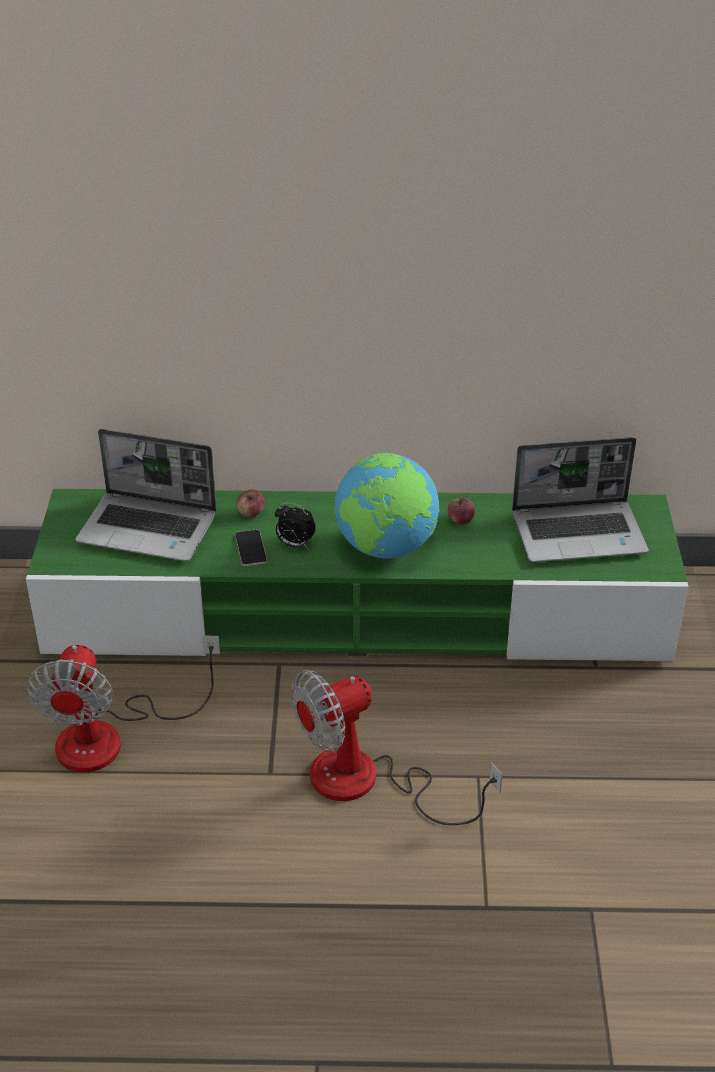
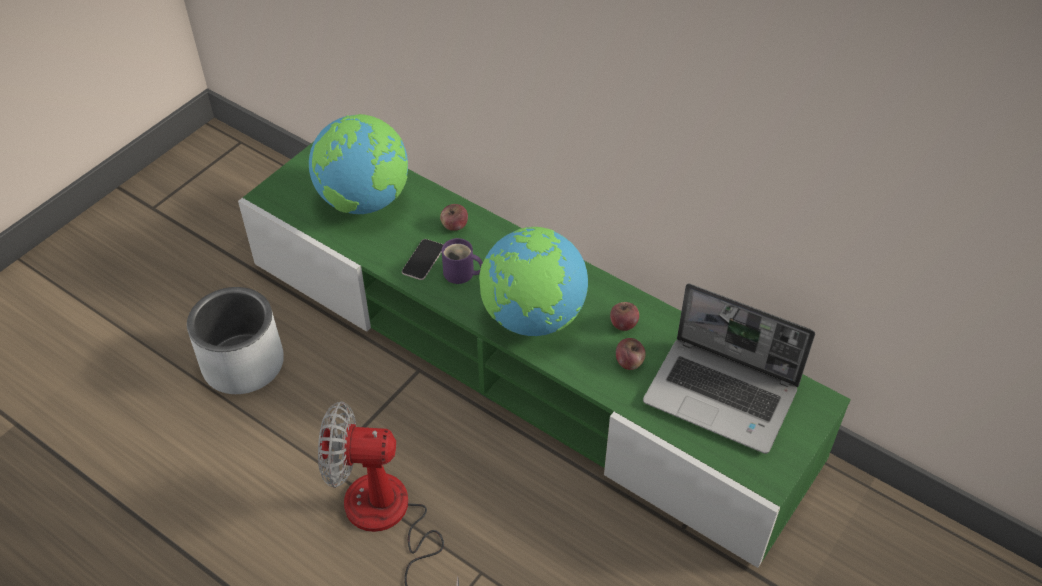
camera: 35 degrees right, 10 degrees up
fan [26,635,220,773] -> grey planter [187,287,284,394]
laptop [76,429,217,561] -> globe [309,114,408,214]
alarm clock [275,503,316,548] -> purple mug [442,238,483,284]
none -> apple [616,338,646,370]

